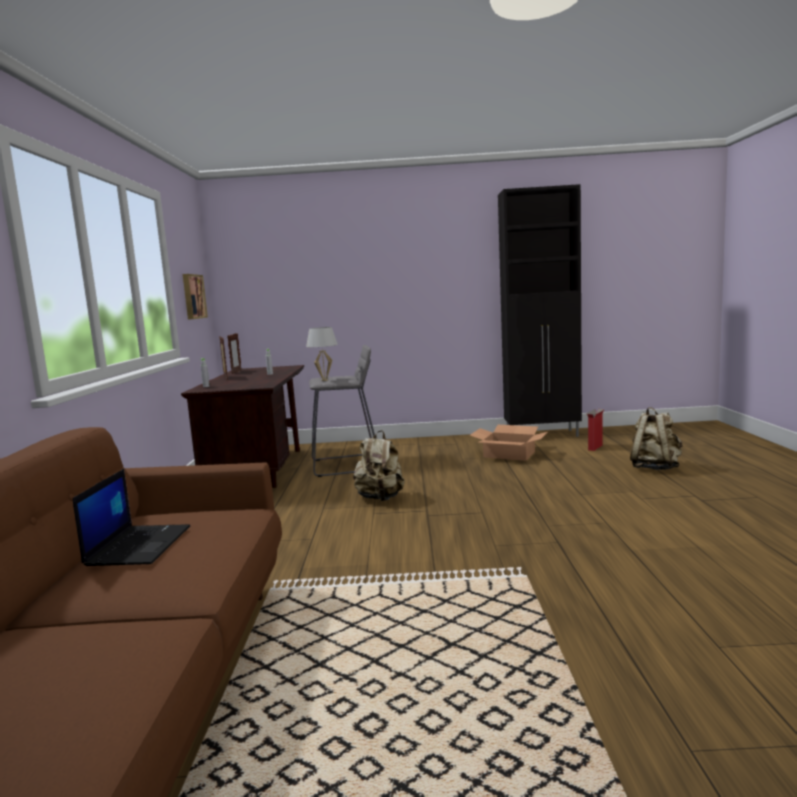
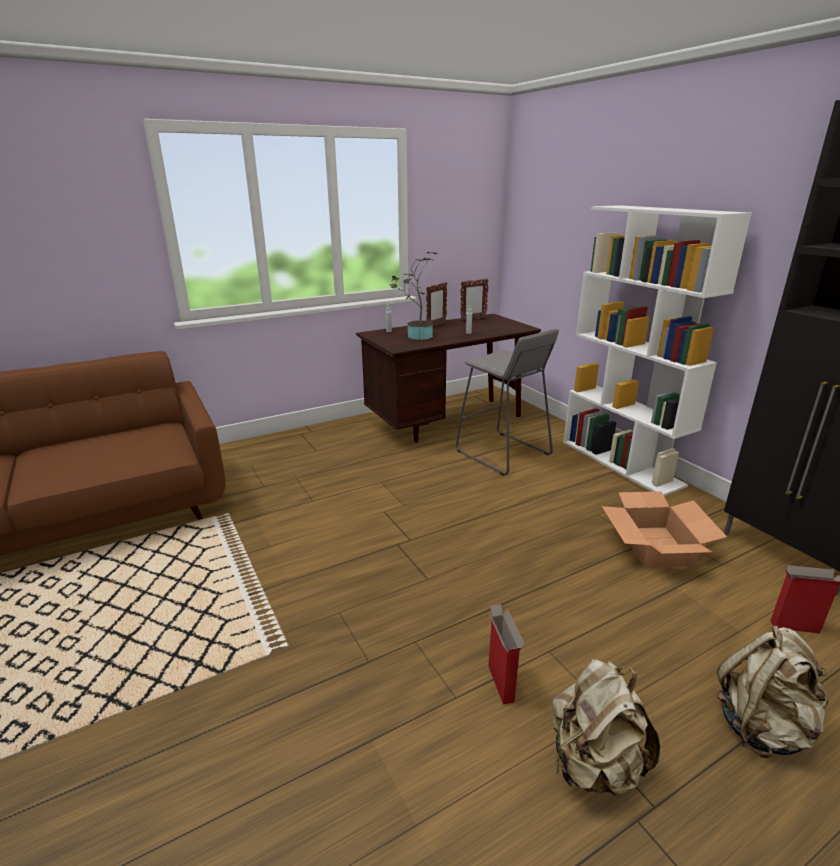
camera: 60 degrees right, 15 degrees up
laptop [73,469,190,566] -> none
picture [183,274,208,320] -> none
white table lamp [306,327,338,381] -> none
beige backpack [353,430,405,501] -> beige backpack moved to [552,659,660,797]
none -> potted plant [390,252,438,340]
none -> cardboard box [488,604,525,704]
none -> white bookcase [563,205,752,496]

